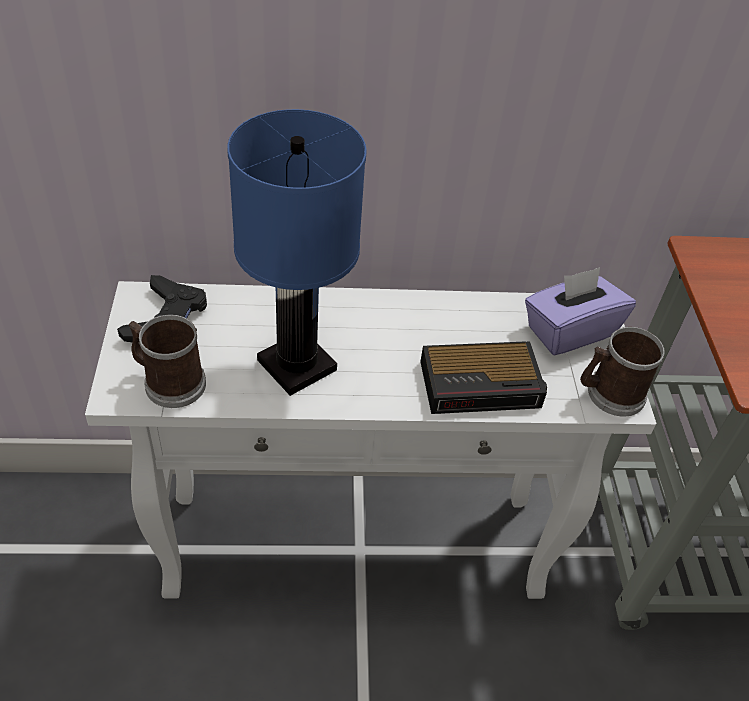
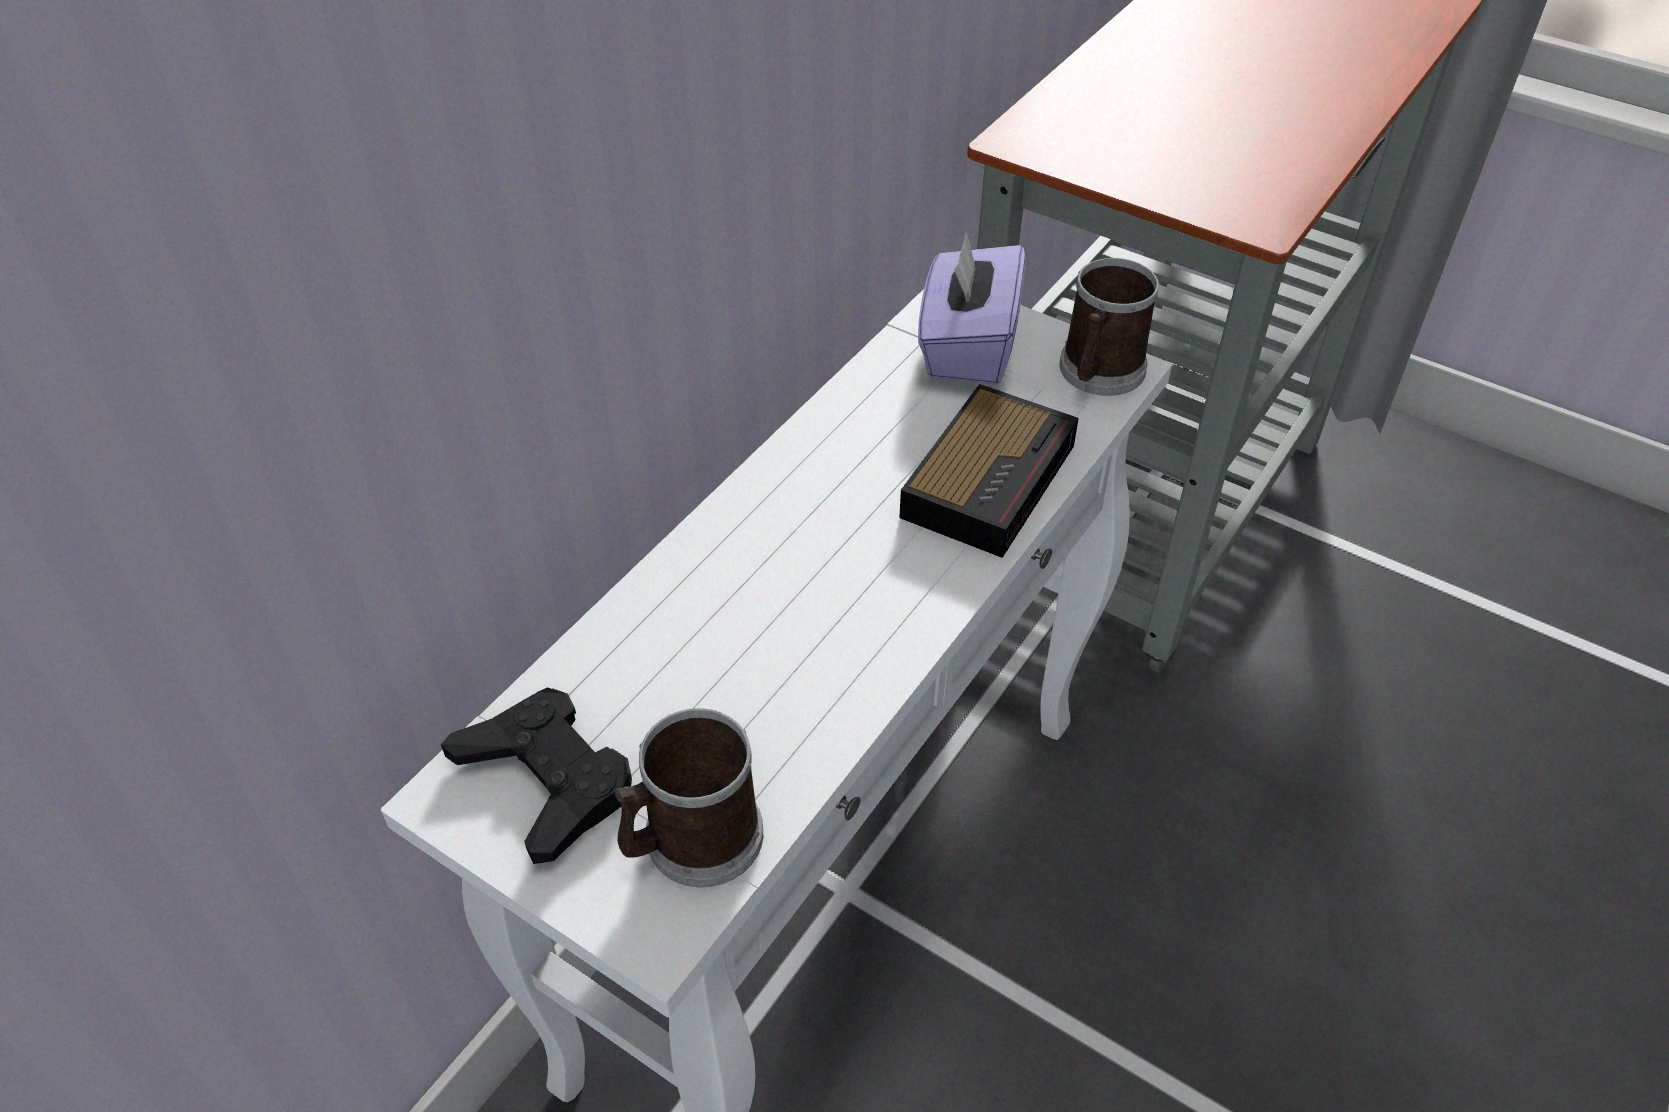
camera: 50 degrees left, 0 degrees up
blue table lamp [227,109,367,396] -> none

